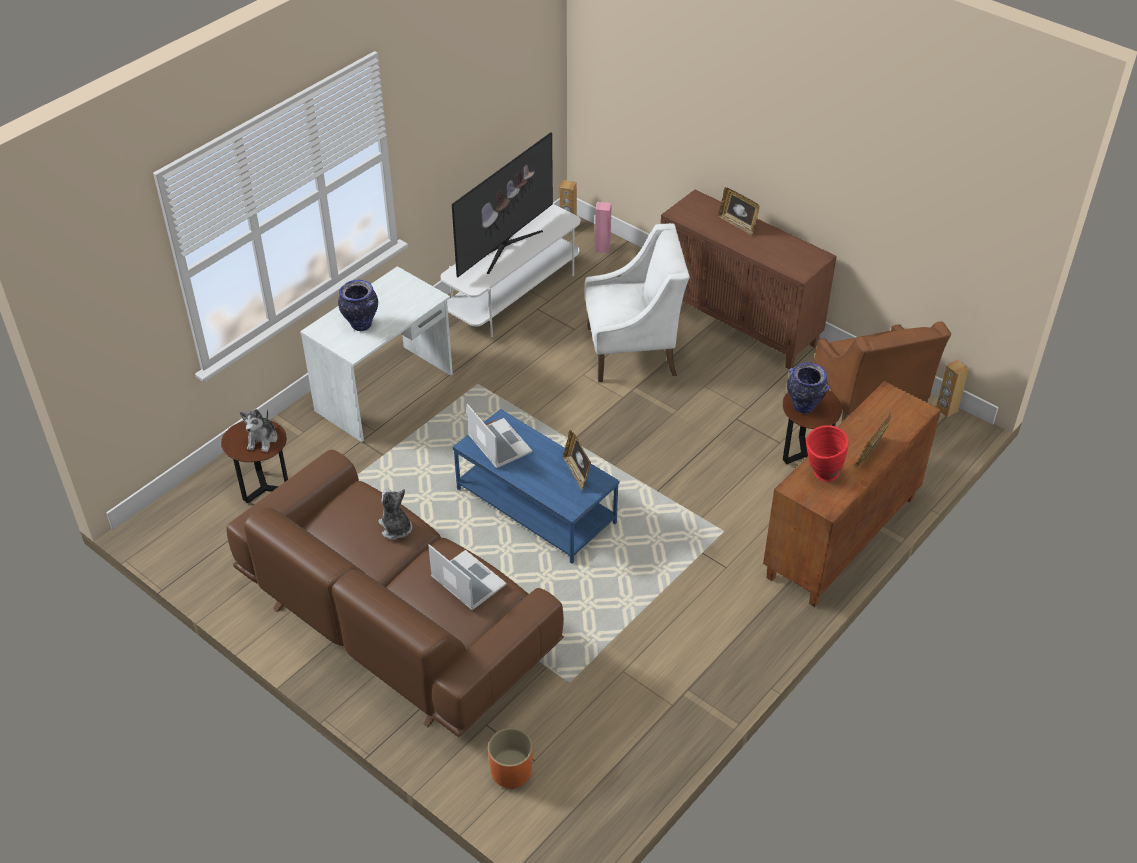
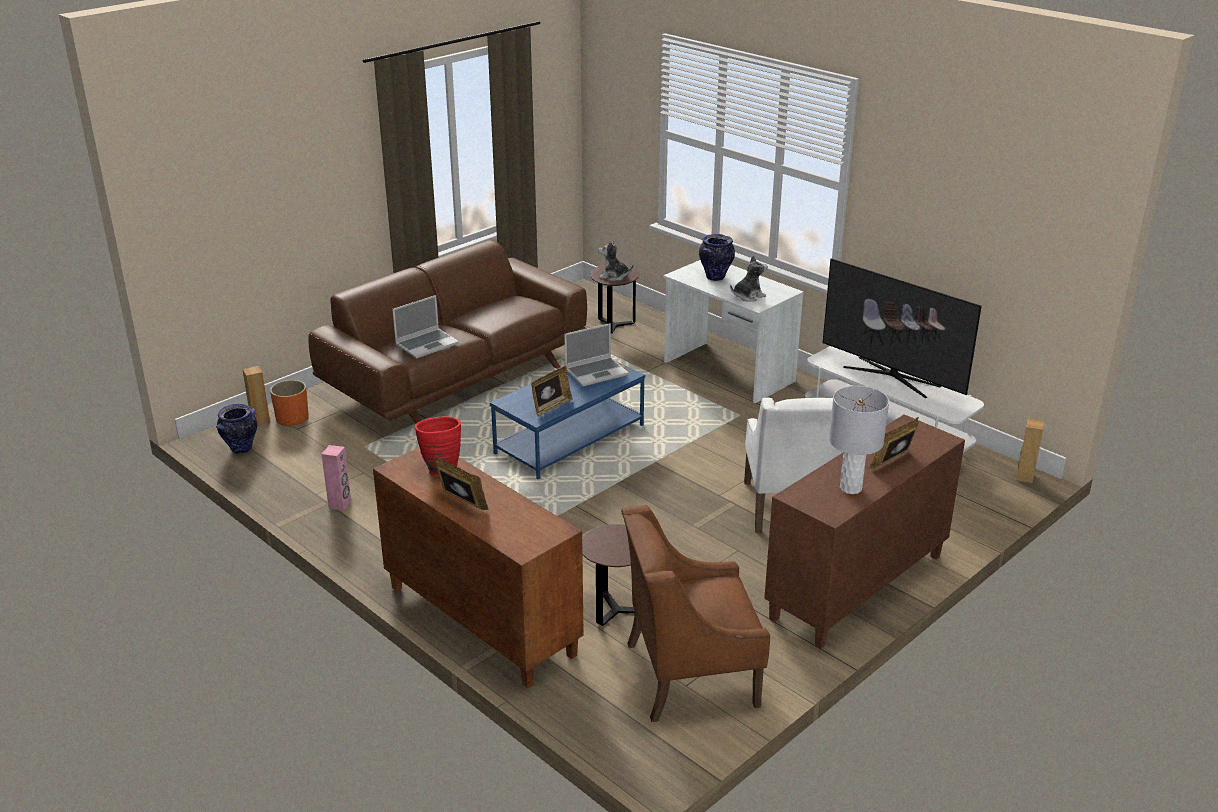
camera: 95 degrees right, 15 degrees down
plush toy [378,488,413,540] -> plush toy moved to [730,256,768,302]
picture frame [563,430,591,491] -> picture frame turned 150 degrees clockwise [531,366,573,417]
pink speaker [594,202,612,253] -> pink speaker moved to [321,445,351,511]
vase [787,363,830,414] -> vase moved to [216,404,257,454]
brown speaker [936,360,969,417] -> brown speaker moved to [243,366,270,426]
none -> grey table lamp [829,386,889,494]

